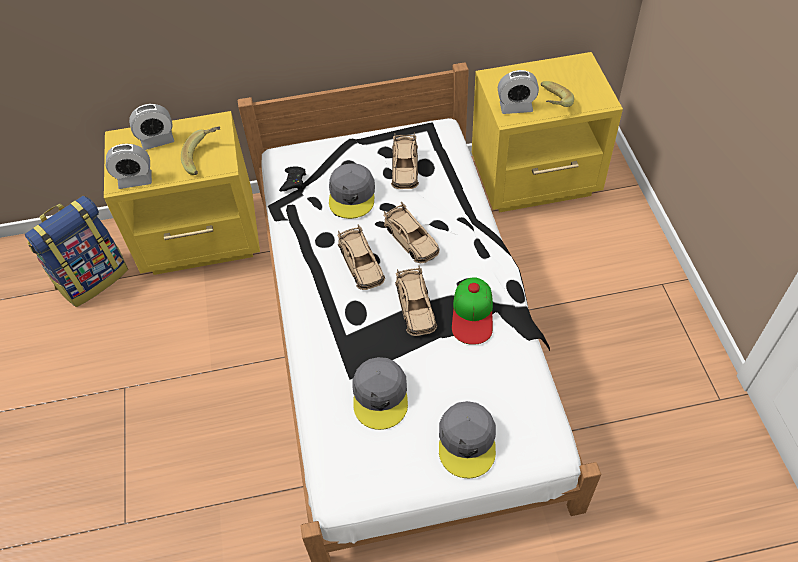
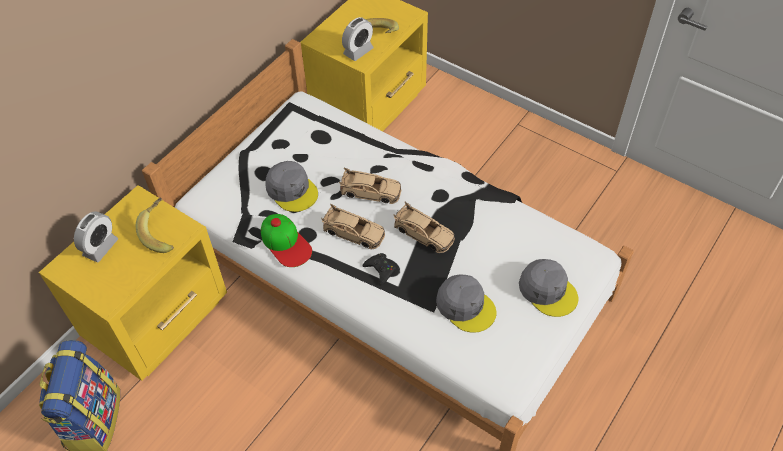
camera: 45 degrees left, 0 degrees up
alarm clock [106,144,152,189] -> none
black game controller [279,166,306,192] -> black game controller moved to [363,253,396,286]
beige toy car [391,133,419,189] -> none
cap [452,277,493,345] -> cap moved to [261,214,312,267]

